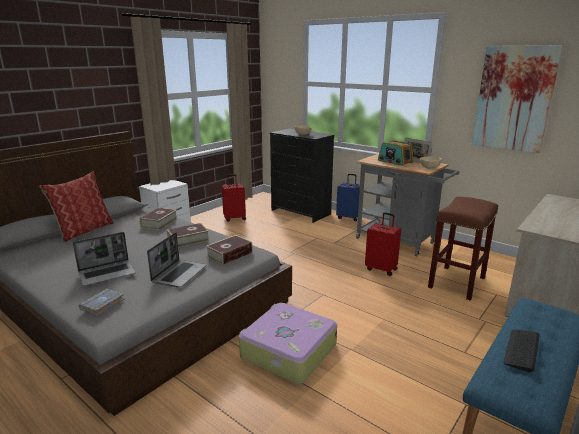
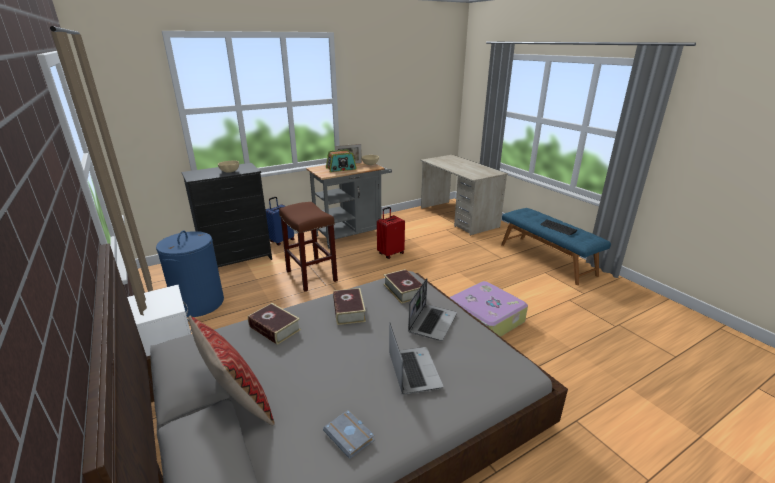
camera: 70 degrees left, 5 degrees up
grey book [79,289,125,316] -> grey book moved to [323,410,375,459]
laptop [147,232,206,287] -> laptop turned 75 degrees clockwise [408,278,457,341]
red suitcase [222,174,246,222] -> blue laundry basket [156,230,224,317]
brown stool [428,197,498,301] -> brown stool moved to [279,202,338,291]
picture [472,45,563,153] -> none

